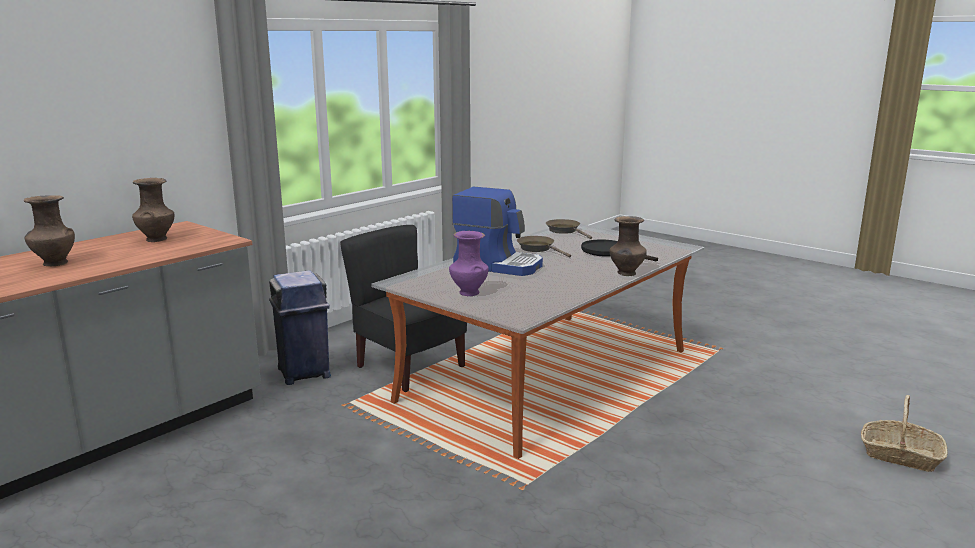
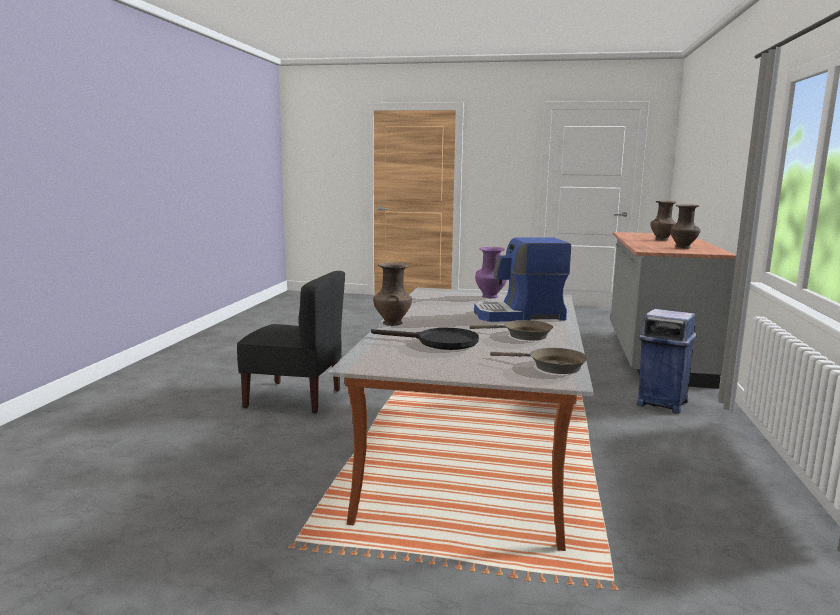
camera: 150 degrees right, 5 degrees down
black chair [340,225,467,392] -> black chair moved to [237,271,345,414]
basket [861,395,948,472] -> none

